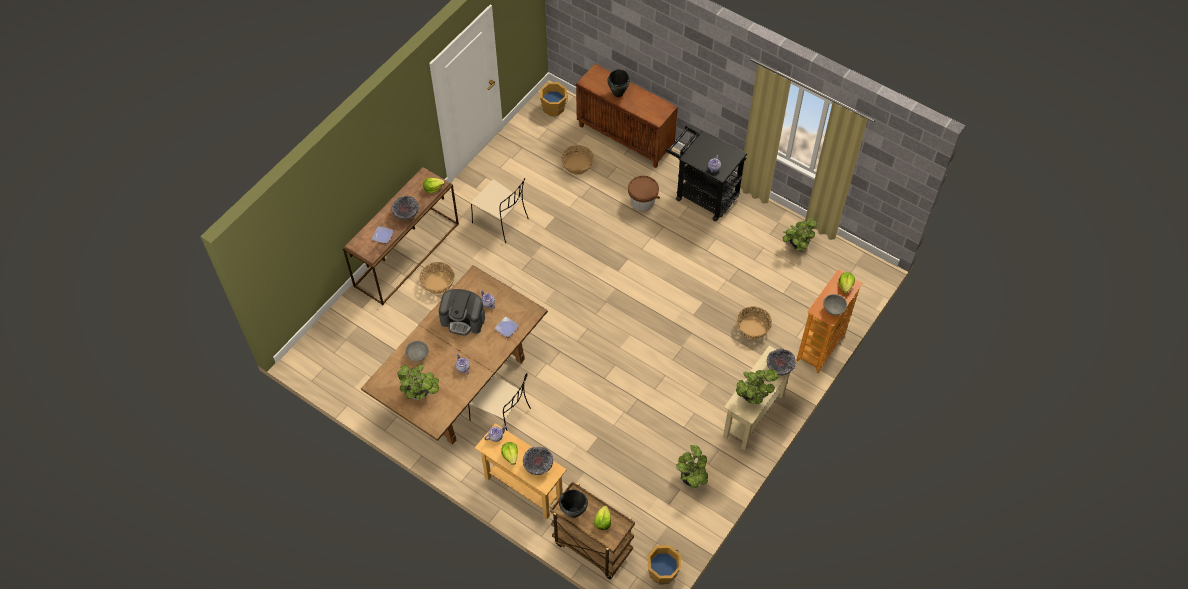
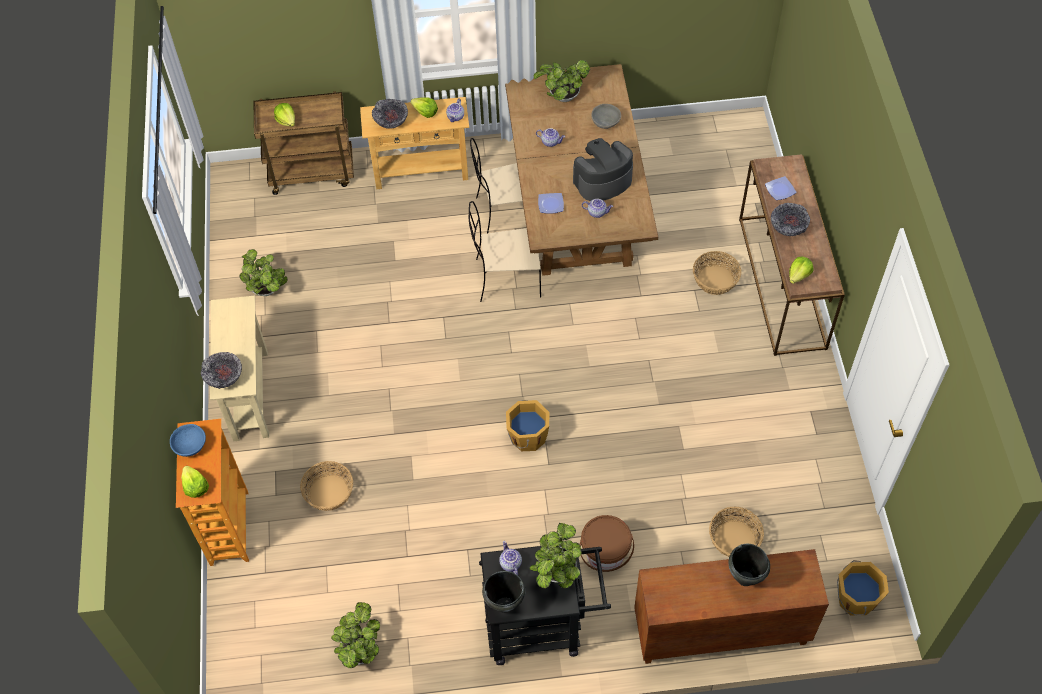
camera: 140 degrees right, 0 degrees up
beige chair [471,178,529,243] -> beige chair moved to [469,201,541,302]
black cooking pot [559,489,588,518] -> black cooking pot moved to [482,571,526,613]
orange bucket [648,545,682,585] -> orange bucket moved to [506,400,549,451]
potted plant [736,369,778,404] -> potted plant moved to [530,523,582,588]
grey bowl [823,294,847,316] -> blue bowl [170,424,206,457]

